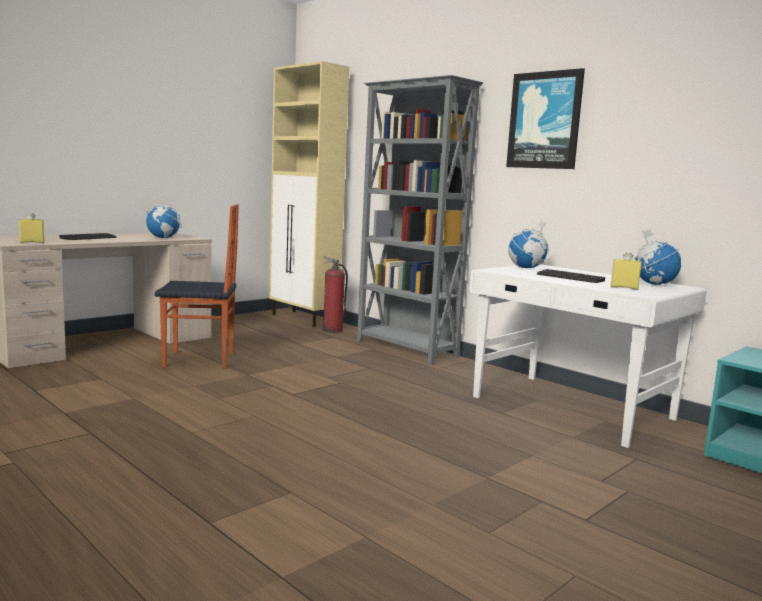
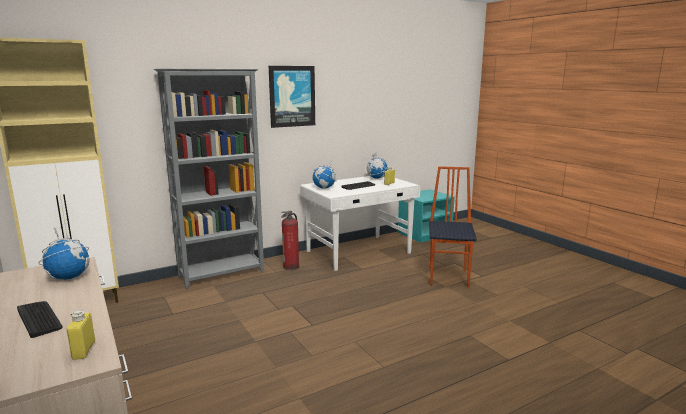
camera: 75 degrees left, 5 degrees up
chair [155,204,239,368] -> chair moved to [429,166,477,288]
fire extinguisher [323,256,348,333] -> fire extinguisher moved to [281,211,299,270]

